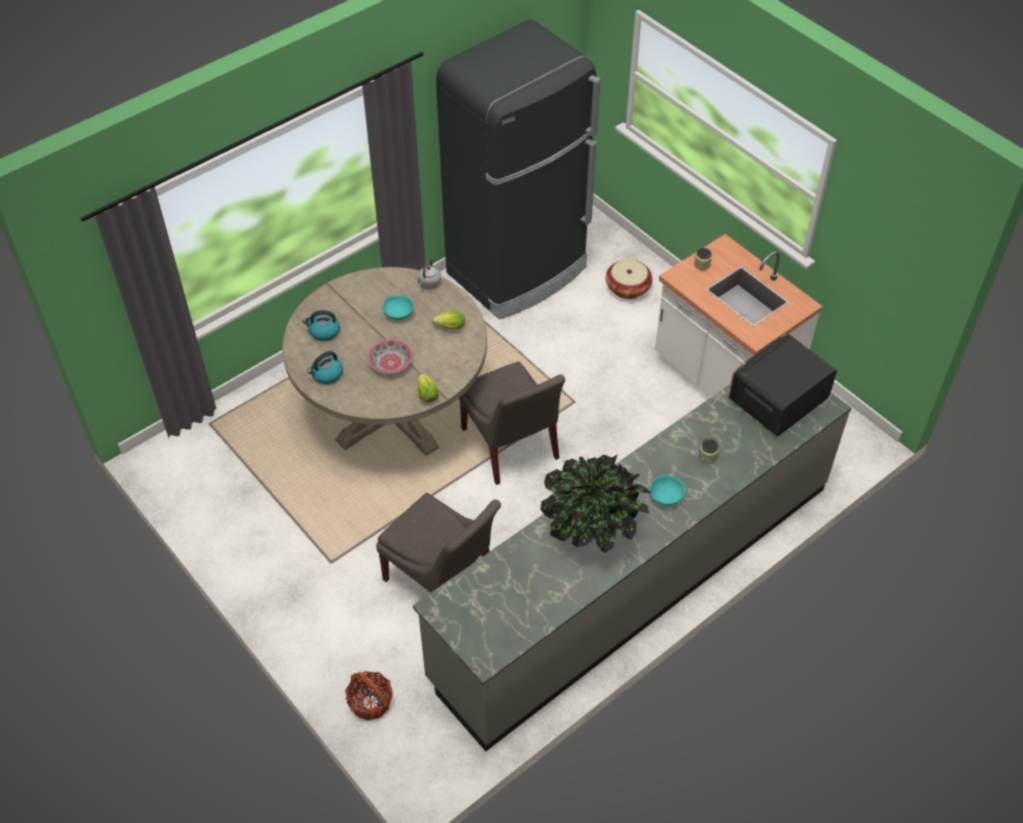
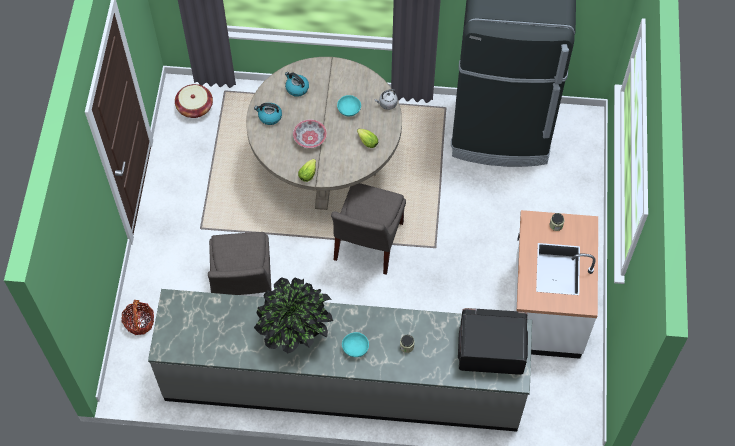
camera: 45 degrees right, 10 degrees up
basket [606,260,653,299] -> basket moved to [175,84,213,118]

